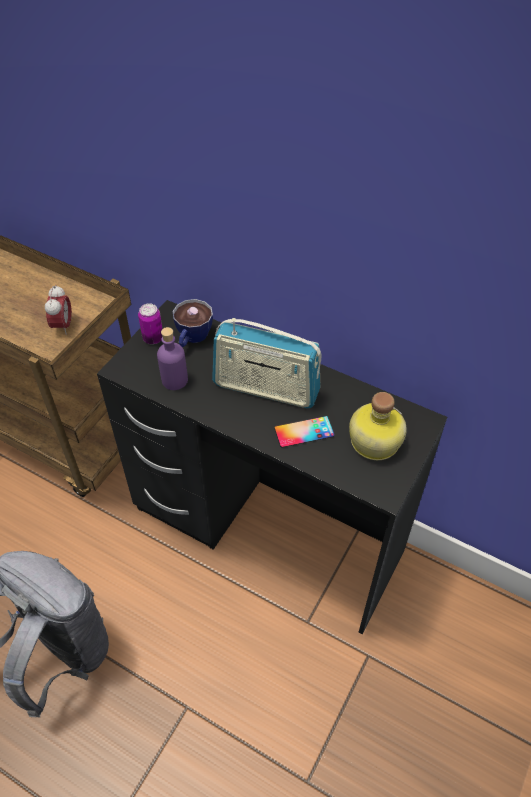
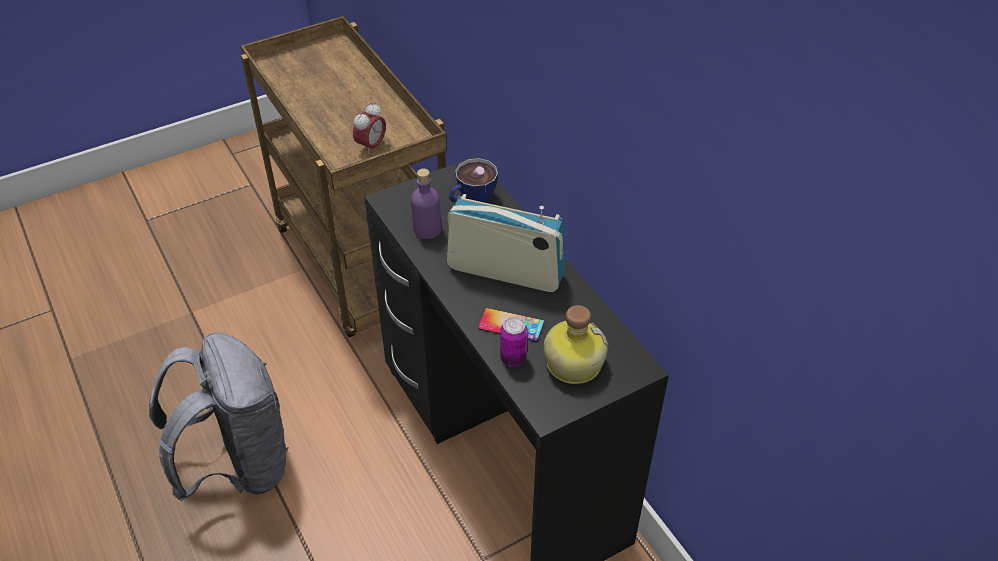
camera: 30 degrees right, 5 degrees down
can [138,303,163,344] -> can moved to [500,317,528,367]
radio [212,318,322,408] -> radio turned 150 degrees clockwise [447,194,565,292]

